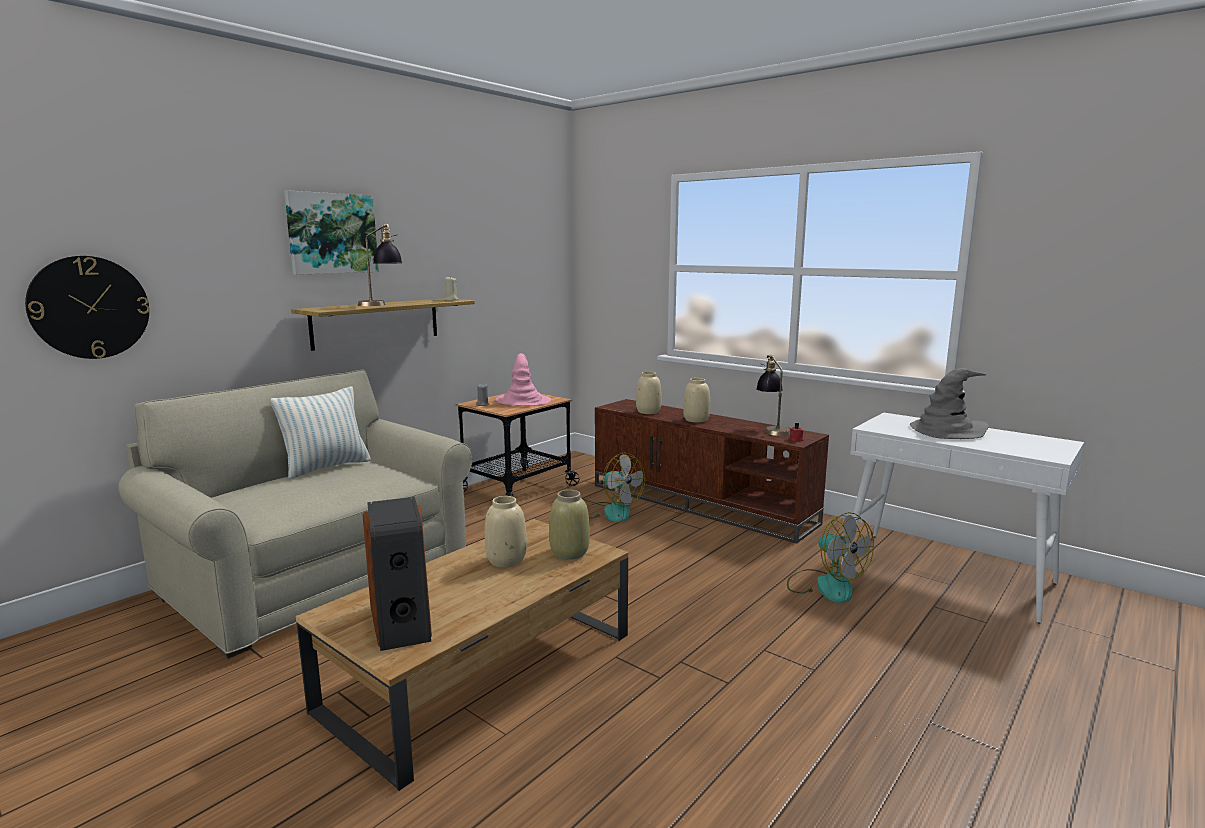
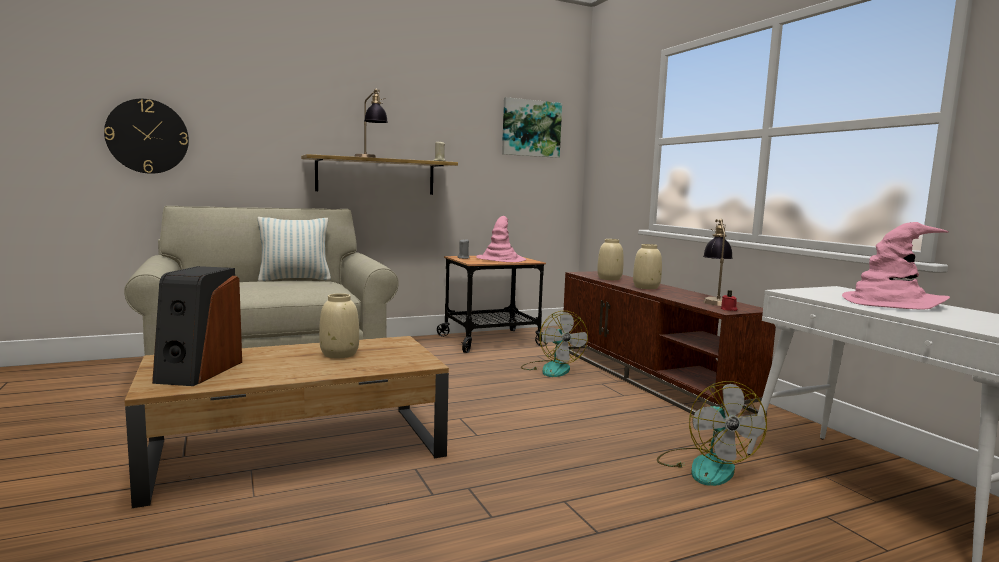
camera: 25 degrees right, 5 degrees down
picture [284,190,379,275] -> picture moved to [502,97,562,158]
beige vase [549,490,590,560] -> none
grey hat [910,368,989,439] -> pink hat [842,222,950,309]

